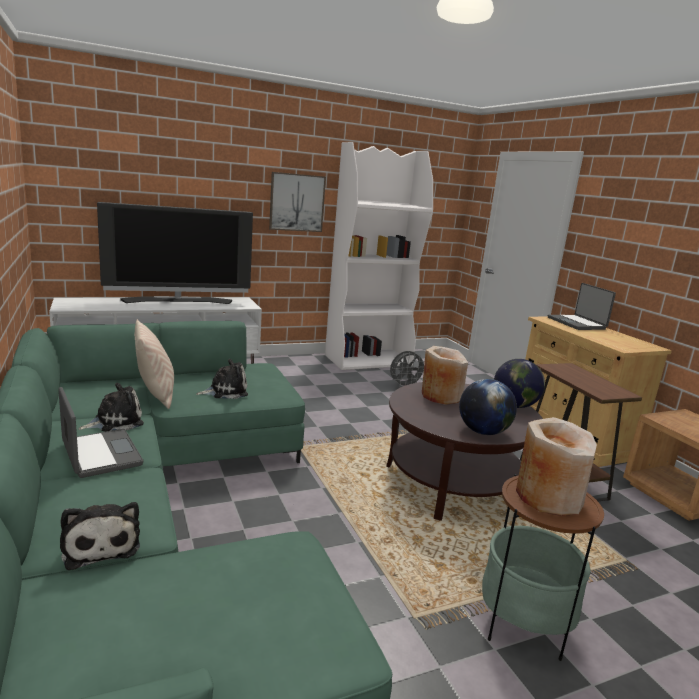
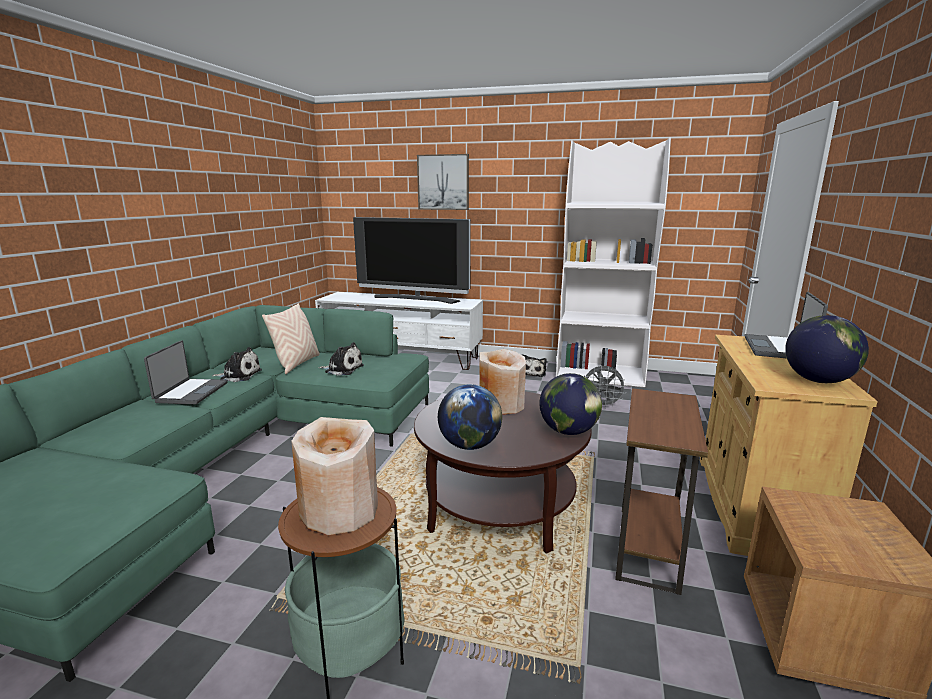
camera: 40 degrees right, 0 degrees up
plush toy [60,502,140,570] -> plush toy moved to [522,354,547,377]
picture [269,172,326,232] -> picture moved to [417,154,469,210]
none -> globe [785,315,869,383]

